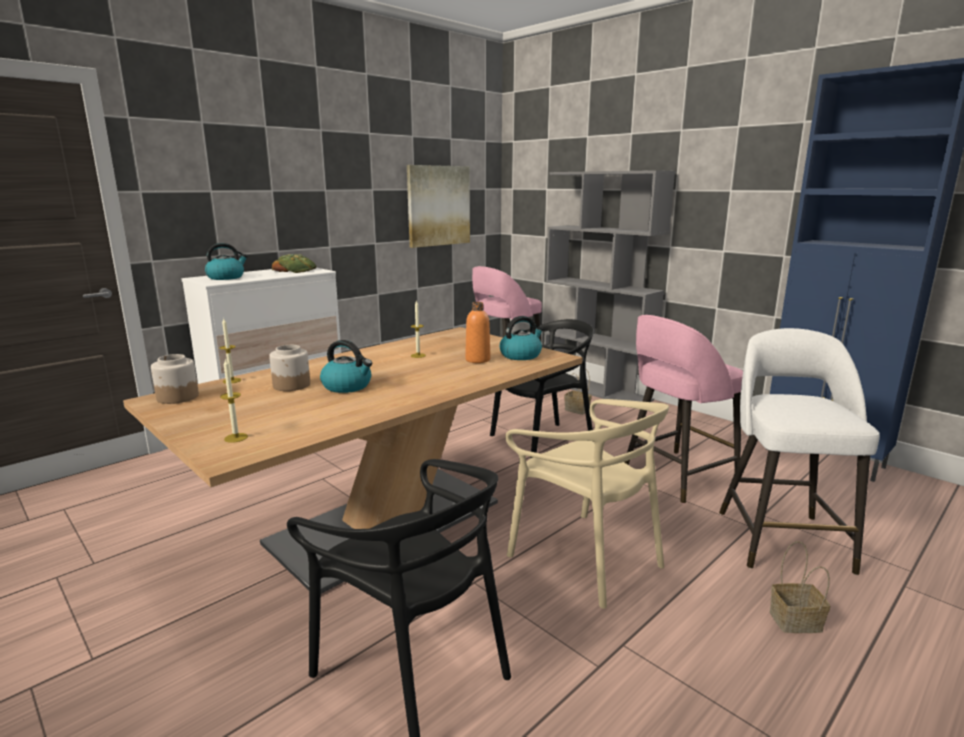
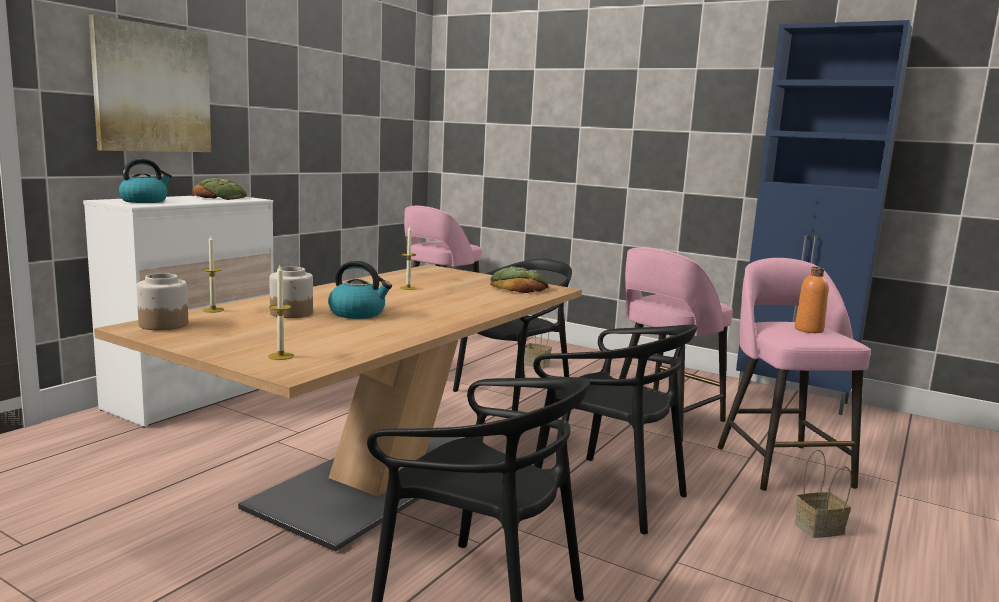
camera: 15 degrees left, 5 degrees down
picture [407,165,470,248] -> picture moved to [89,15,211,152]
orange bottle [465,302,490,363] -> orange bottle moved to [795,267,829,333]
kettle [500,316,543,360] -> bread [490,266,549,293]
beige chair [505,399,669,609] -> black chair [533,324,697,535]
grey bookcase [544,170,675,402] -> none
white stool [719,328,880,575] -> pink stool [717,258,871,491]

